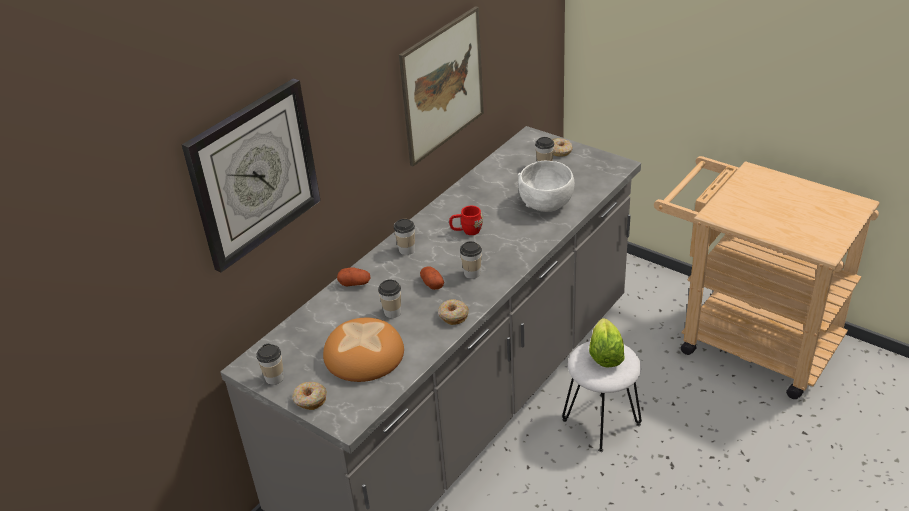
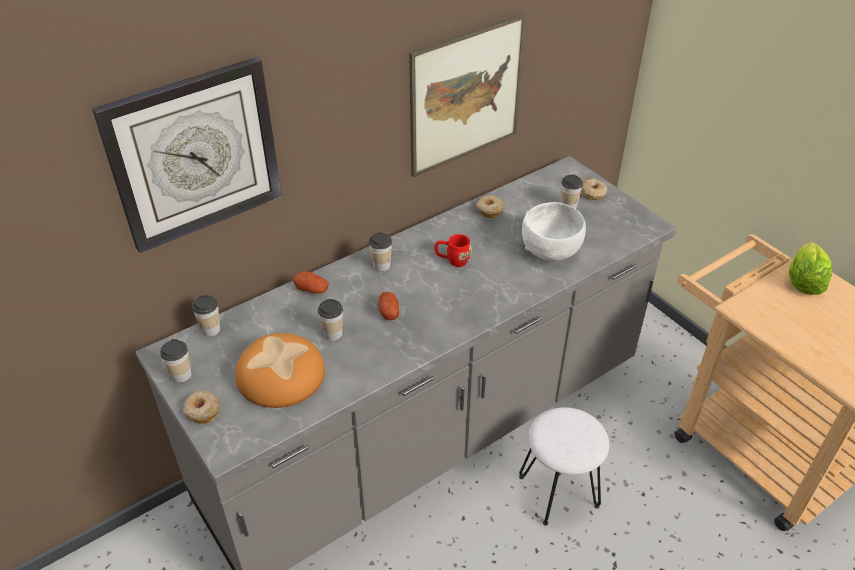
camera: 15 degrees right, 5 degrees up
donut [438,299,469,325] -> donut moved to [476,195,504,218]
cup [460,241,482,279] -> cup moved to [192,295,220,336]
lettuce [589,318,625,367] -> lettuce moved to [789,242,832,295]

